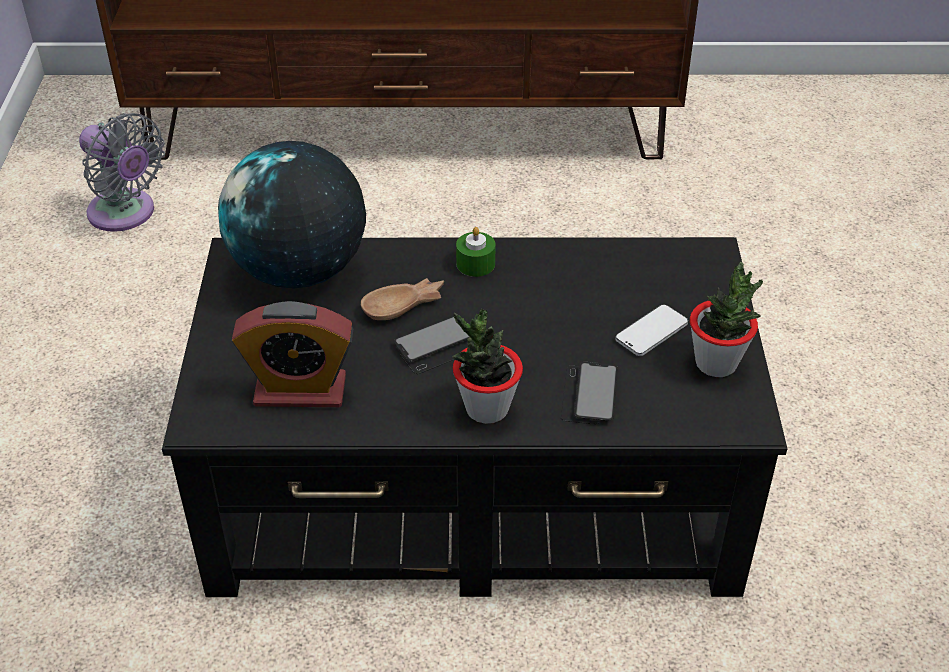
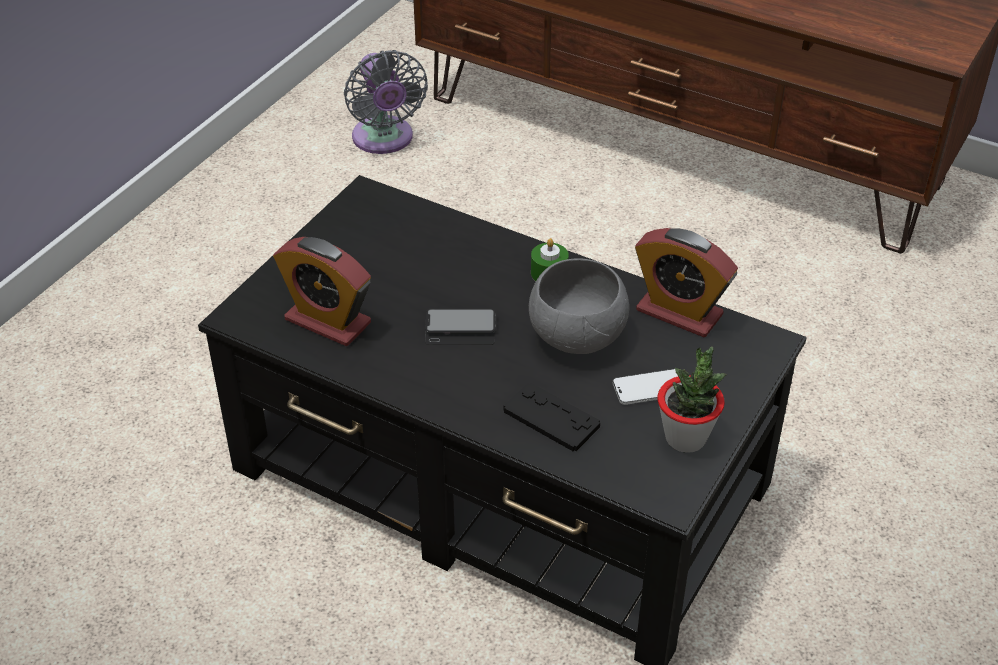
camera: 30 degrees right, 0 degrees up
globe [218,141,366,288] -> none
brown bowl [361,278,444,320] -> none
potted plant [452,309,523,424] -> none
phone [561,362,617,424] -> black game controller [504,383,600,451]
none -> grey bowl [529,258,629,354]
none -> alarm clock [635,228,738,337]

